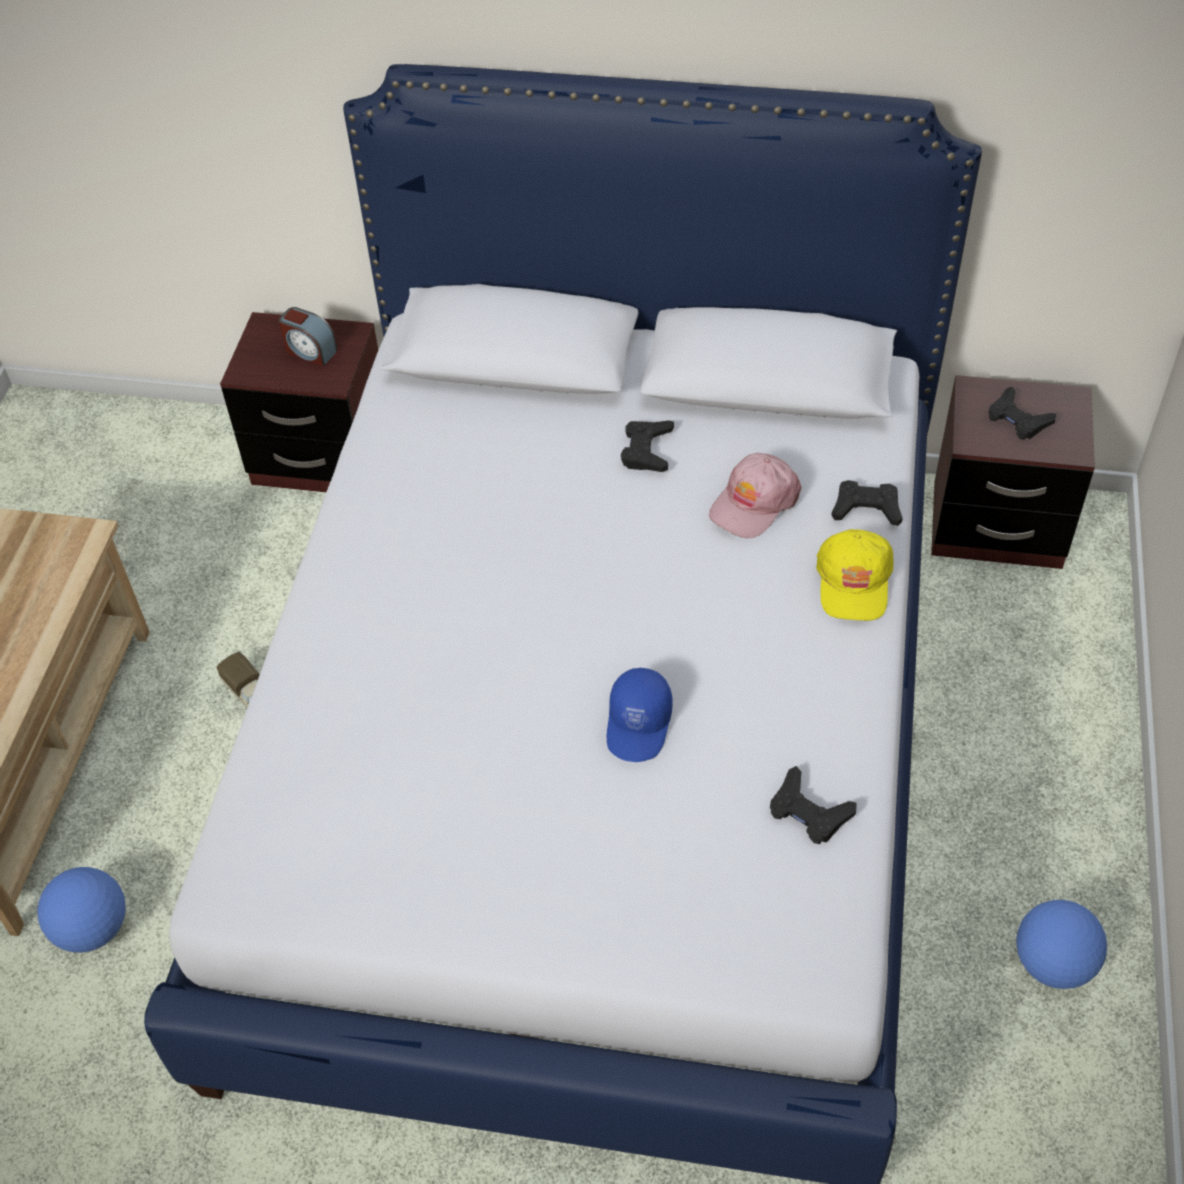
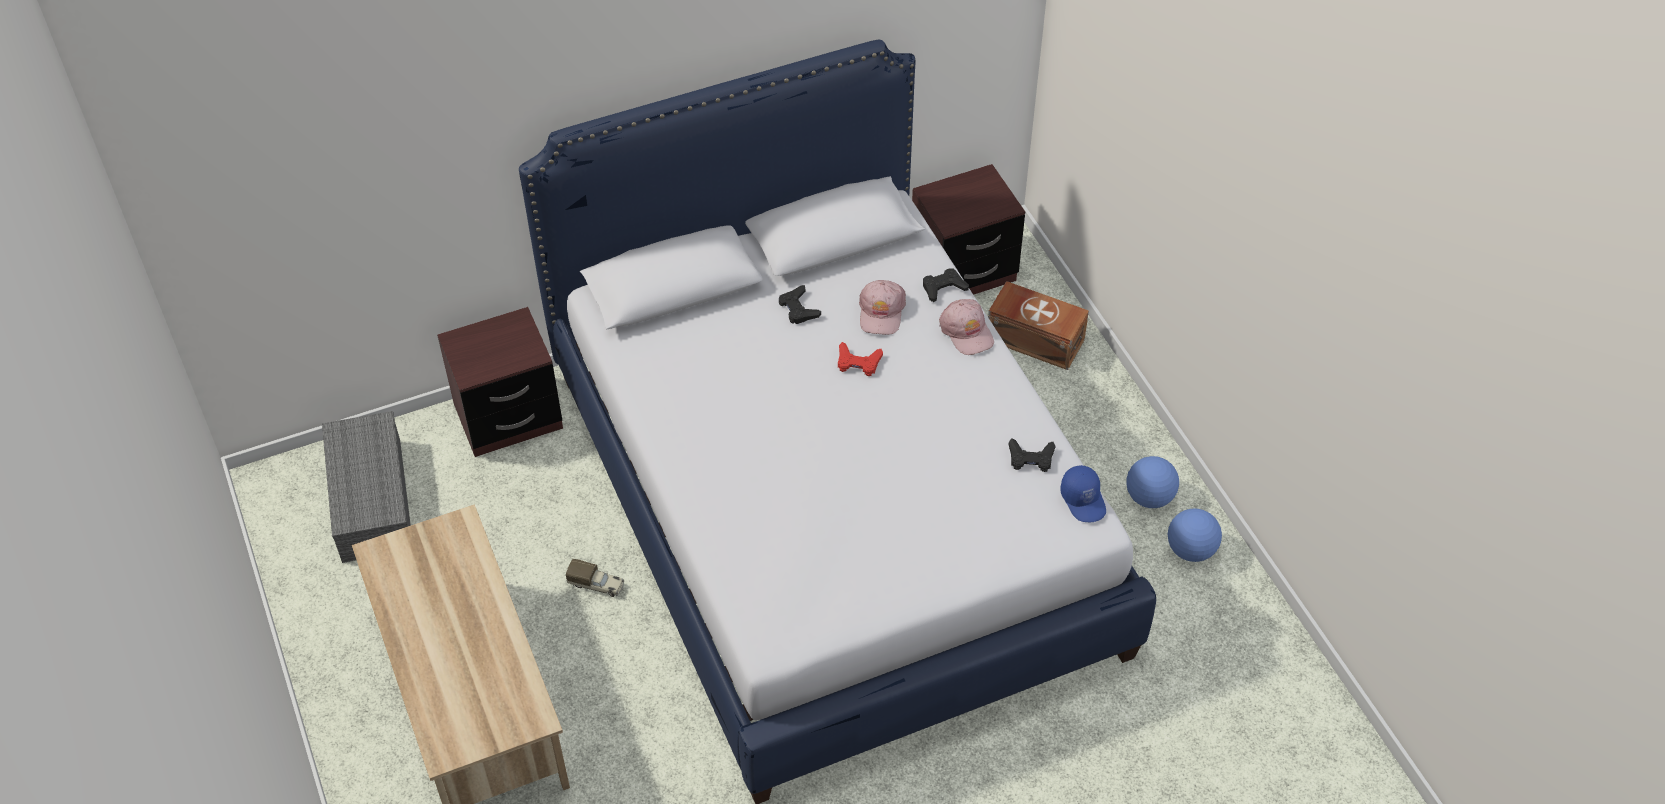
camera: 35 degrees left, 0 degrees up
football [37,867,126,953] -> football moved to [1168,509,1222,562]
alarm clock [279,307,338,366] -> none
blue cap [607,668,672,762] -> blue cap moved to [1060,465,1106,522]
yellow cap [816,529,894,621] -> pink cap [939,299,994,355]
black game controller [988,387,1056,440] -> none
none -> grey storage box [322,411,411,563]
none -> red game controller [838,342,883,376]
none -> brown storage box [988,281,1089,370]

